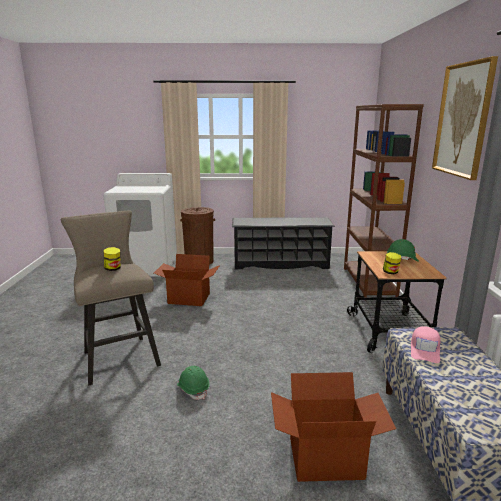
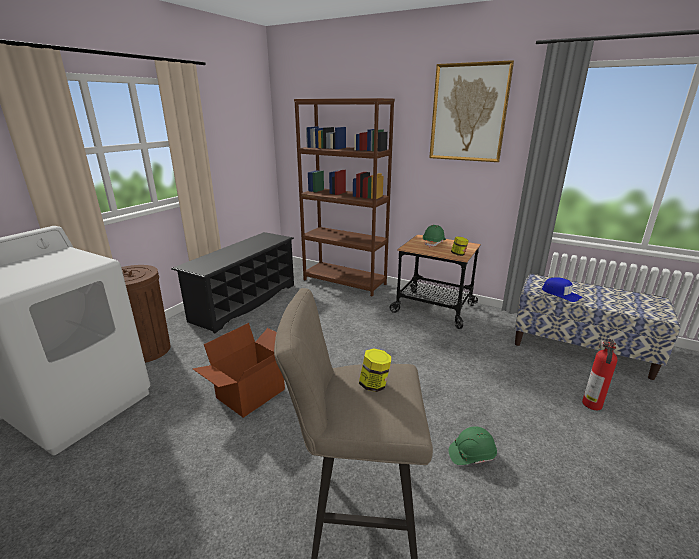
camera: 60 degrees left, 5 degrees up
cardboard box [271,372,396,482] -> fire extinguisher [582,339,618,410]
pink cap [411,326,441,363] -> blue cap [542,278,582,302]

